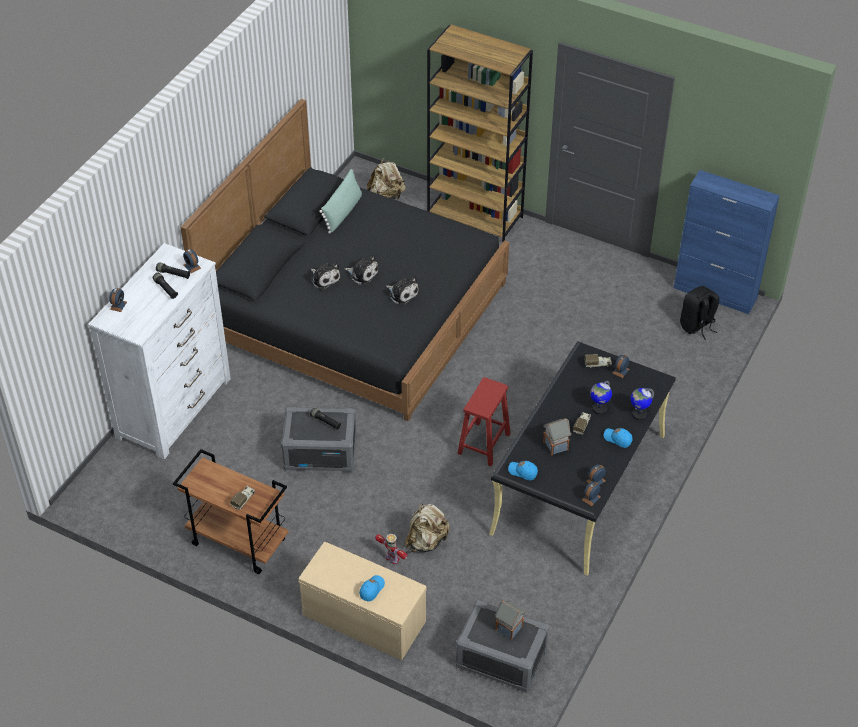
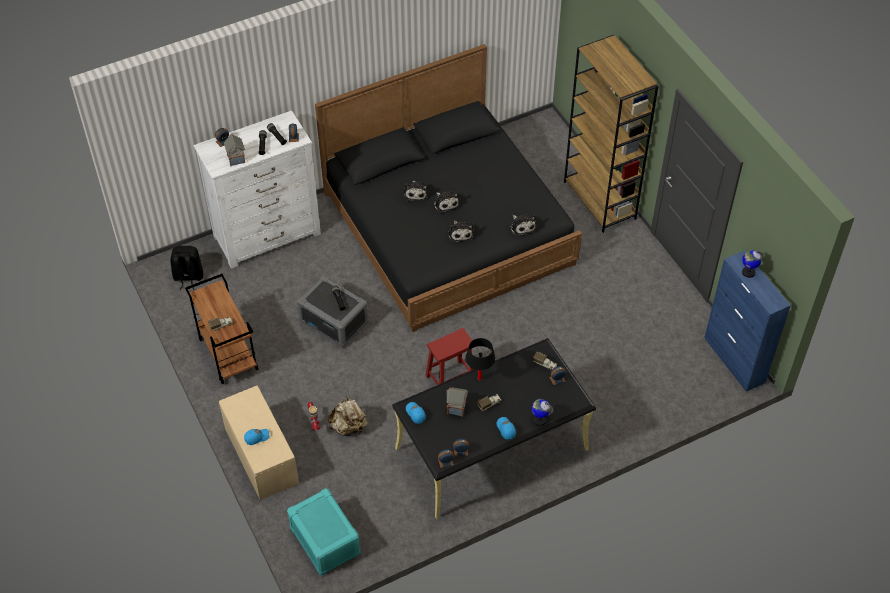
camera: 35 degrees right, 5 degrees up
green pillow [319,169,362,234] -> none
beige backpack [367,157,406,199] -> none
grey storage box [456,600,549,693] -> turquoise storage box [287,488,361,575]
toy house [495,600,526,640] -> toy house moved to [224,133,245,167]
globe [590,381,612,415] -> globe moved to [742,250,763,278]
black backpack [680,286,719,340] -> black backpack moved to [170,246,203,290]
none -> black table lamp [465,338,495,381]
none -> plush toy [510,214,536,237]

